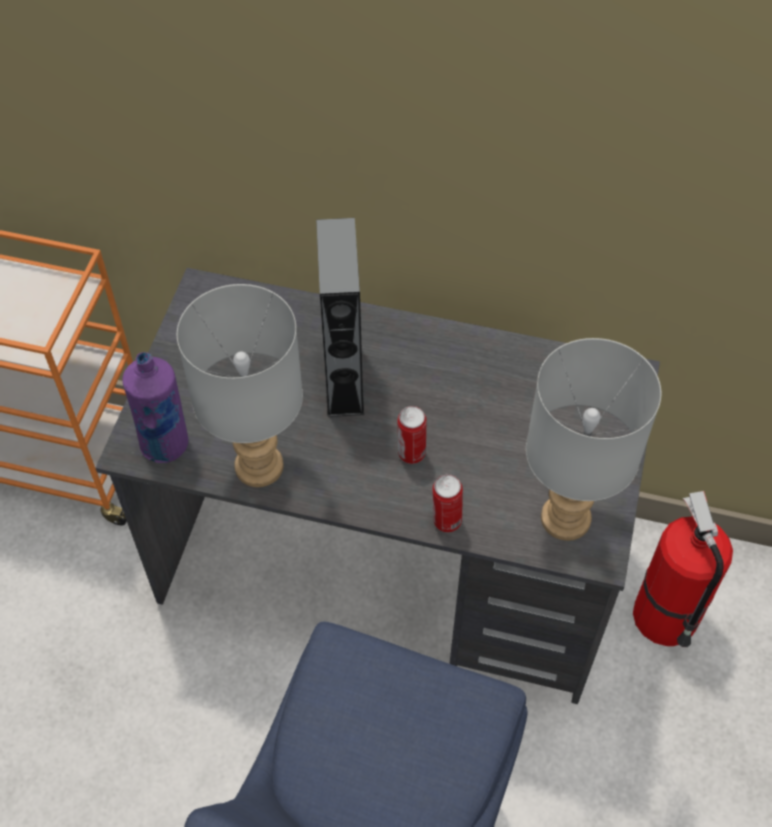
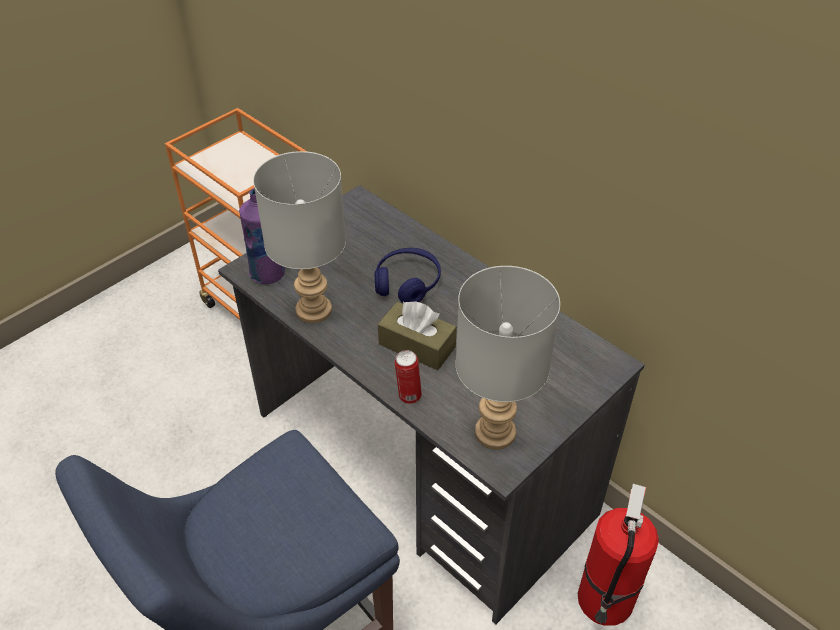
camera: 30 degrees right, 10 degrees down
grey speaker [316,218,364,417] -> blue headphones [374,248,441,303]
can [398,406,426,464] -> brown tissue box [378,301,457,370]

